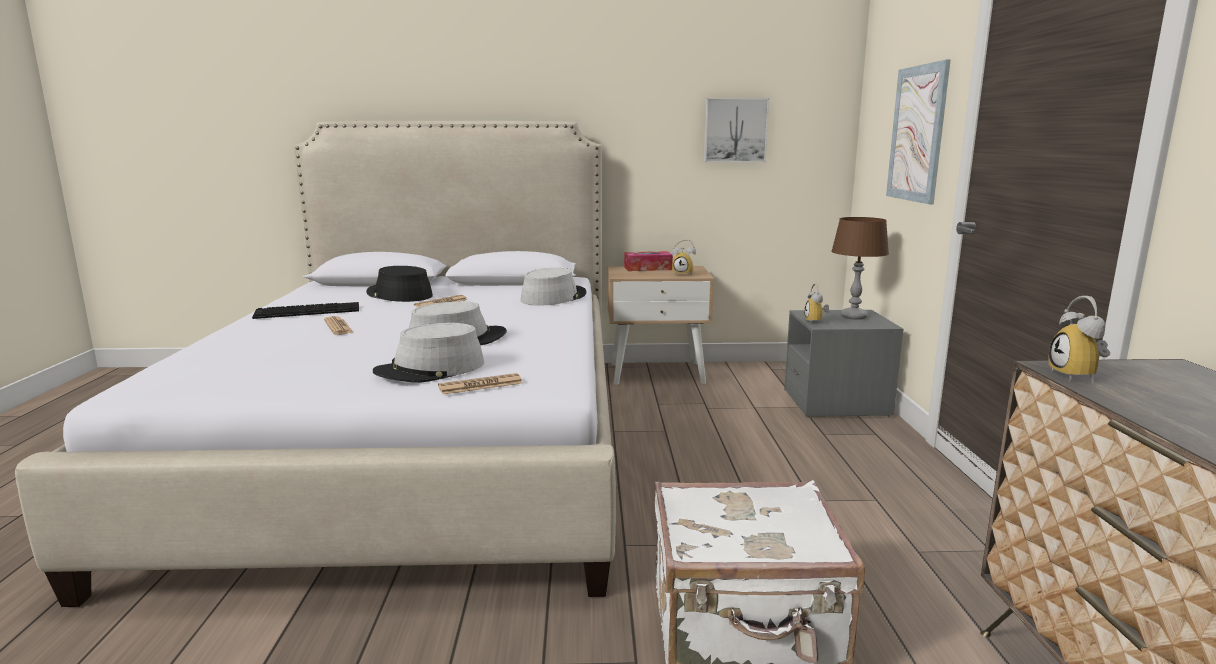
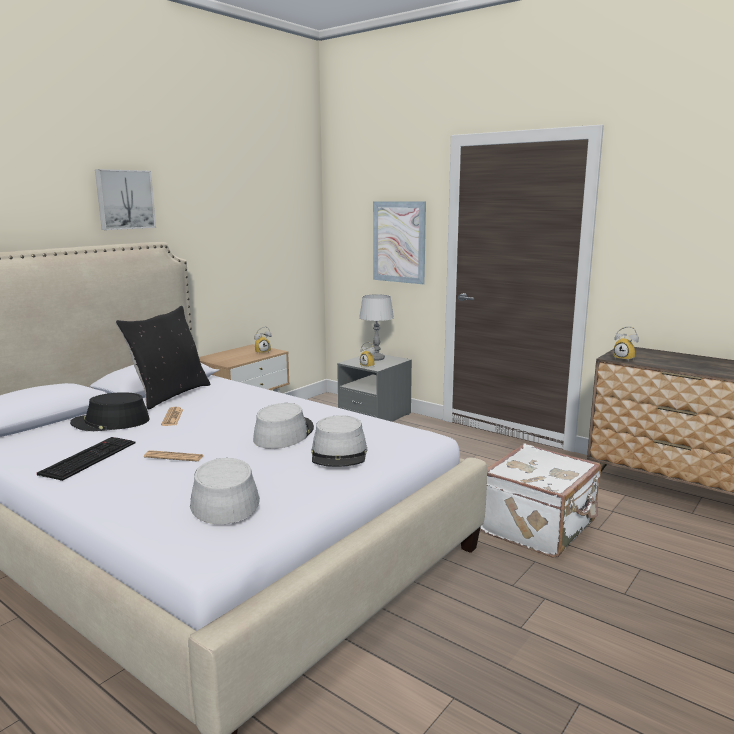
camera: 50 degrees left, 0 degrees up
newspaper [438,373,523,395] -> none
grey hat [521,268,586,306] -> grey hat moved to [190,458,260,524]
tissue box [624,251,673,271] -> none
picture [704,98,769,162] -> picture moved to [95,169,156,230]
brown table lamp [831,217,889,320] -> grey table lamp [359,294,394,360]
none -> black pillow [115,306,210,409]

